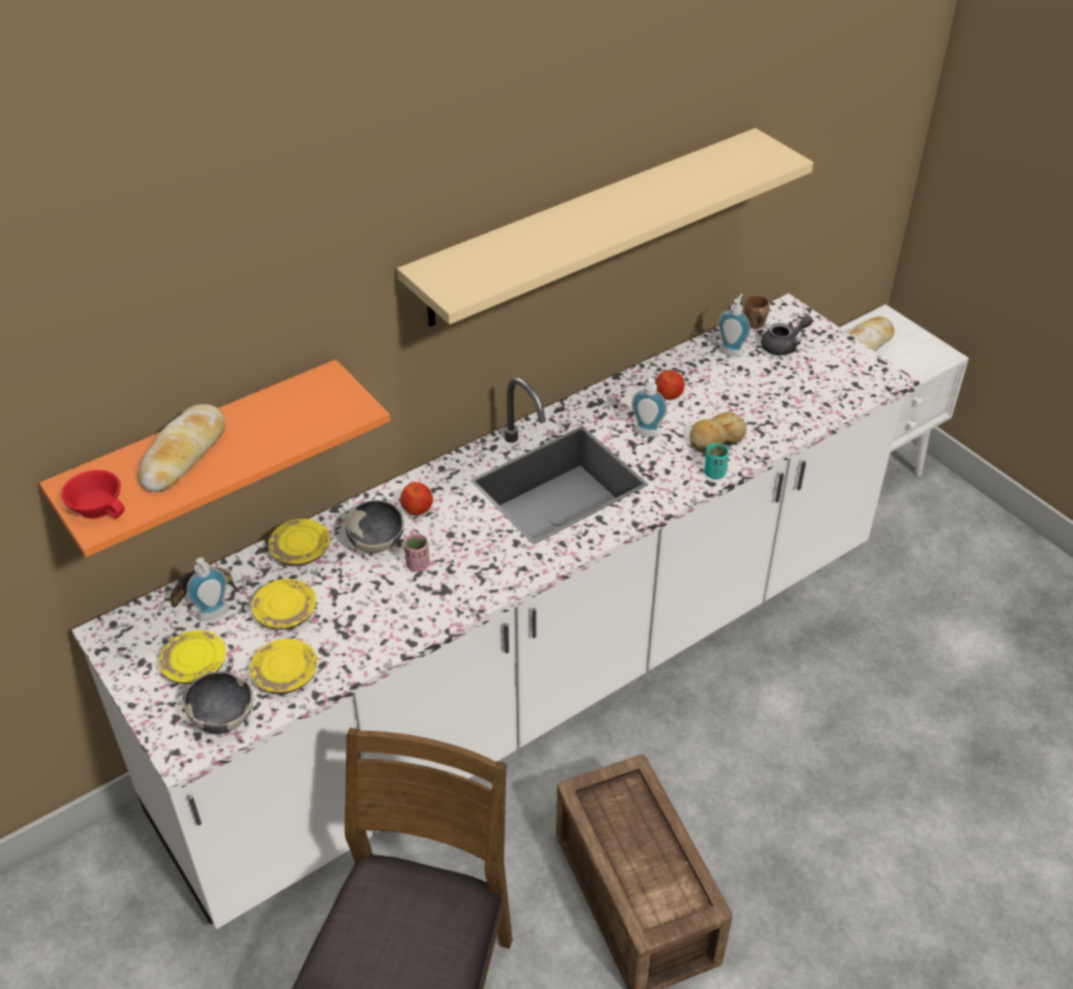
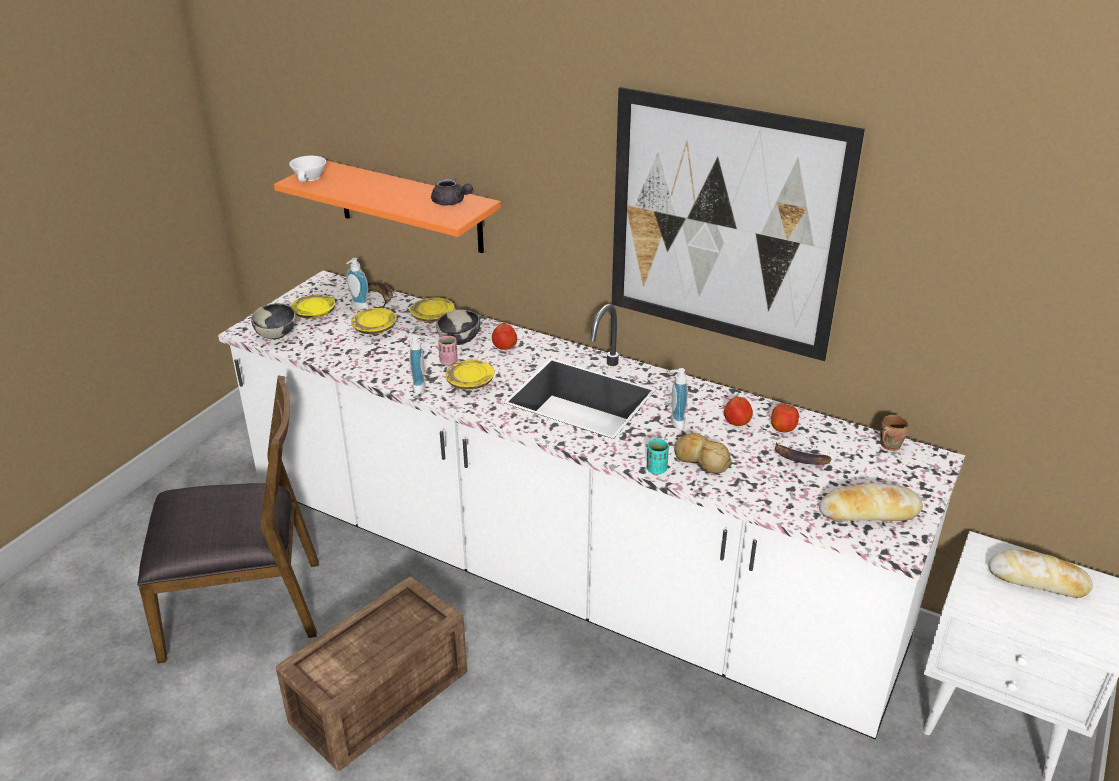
camera: 65 degrees right, 10 degrees down
red cup [61,470,125,519] -> white cup [289,156,326,182]
bread [137,404,225,492] -> bread moved to [819,483,923,521]
yellow plate [250,639,317,694] -> yellow plate moved to [446,360,494,390]
beige shelf [397,128,813,327] -> picture [612,87,865,361]
soap dispenser [718,294,750,357] -> soap dispenser moved to [409,335,428,394]
grey teapot [761,315,813,355] -> grey teapot moved to [431,178,473,205]
none -> apple [771,404,799,432]
none -> banana [775,443,831,465]

